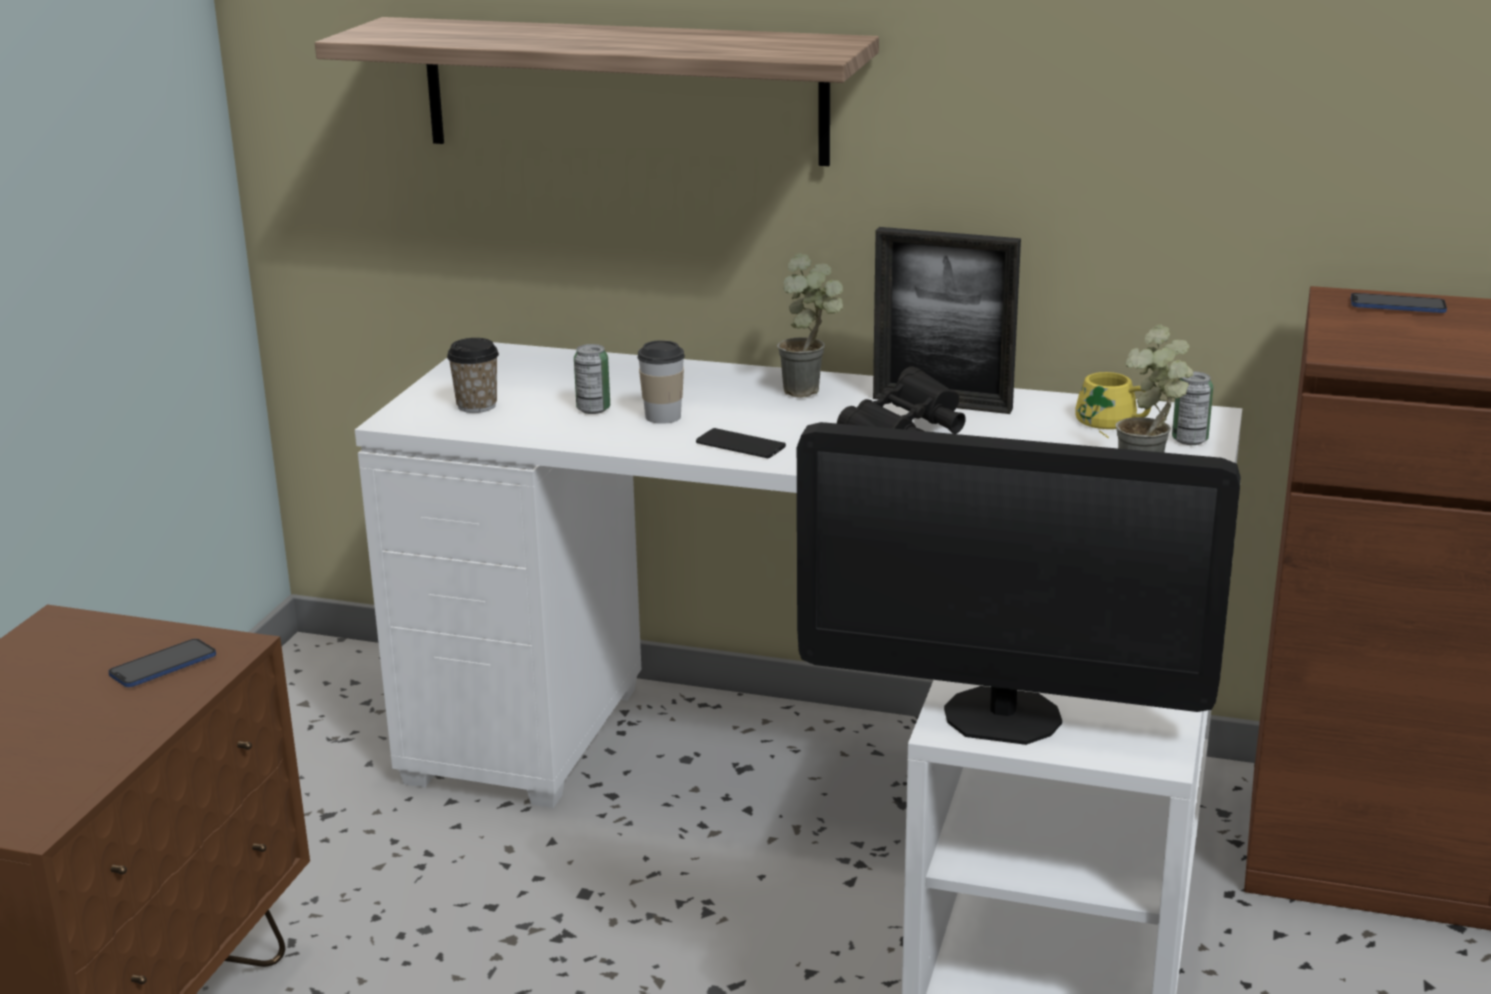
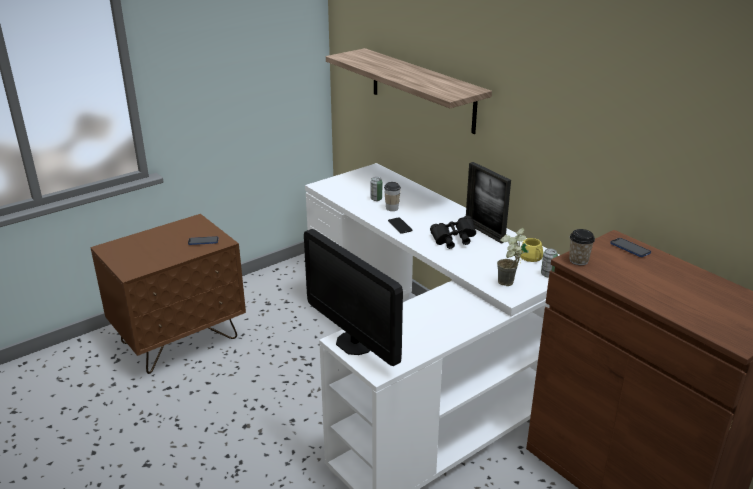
camera: 35 degrees right, 5 degrees up
cup [447,338,499,413] -> cup moved to [569,229,595,265]
potted plant [777,253,843,398] -> none

